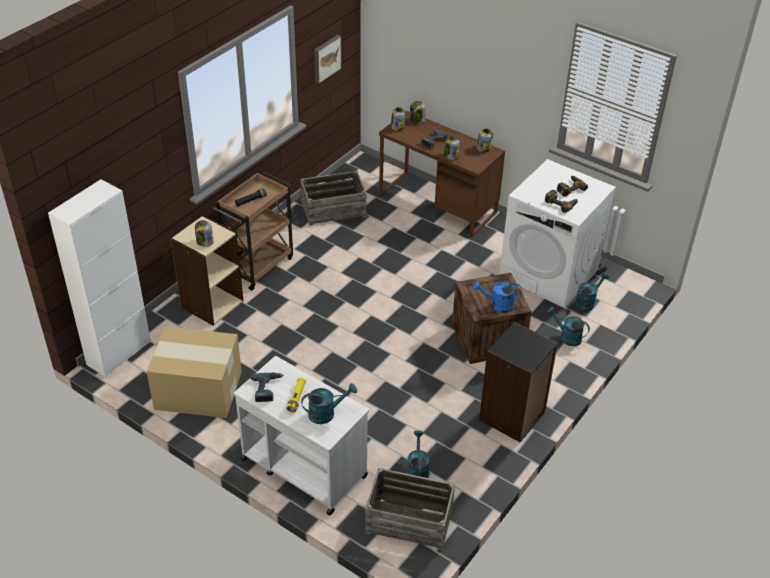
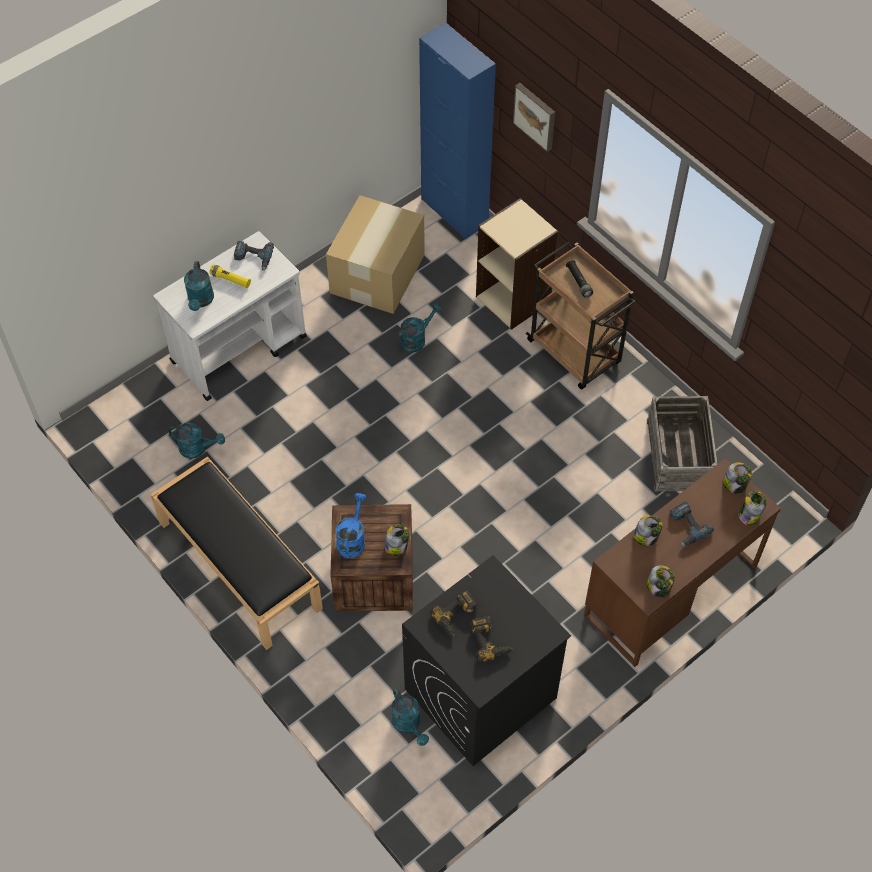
camera: 105 degrees right, 15 degrees up
white cabinet [48,179,151,377] -> blue cabinet [419,23,496,239]
jar [195,220,213,247] -> jar moved to [385,524,409,556]
picture [314,35,342,84] -> picture moved to [513,83,555,152]
crate [365,468,455,550] -> none
black bookcase [479,322,558,443] -> black bench [150,456,323,650]
white washing machine [499,159,616,308] -> black washing machine [402,555,571,766]
turquoise watering can [547,307,590,346] -> turquoise watering can moved to [397,303,442,353]

